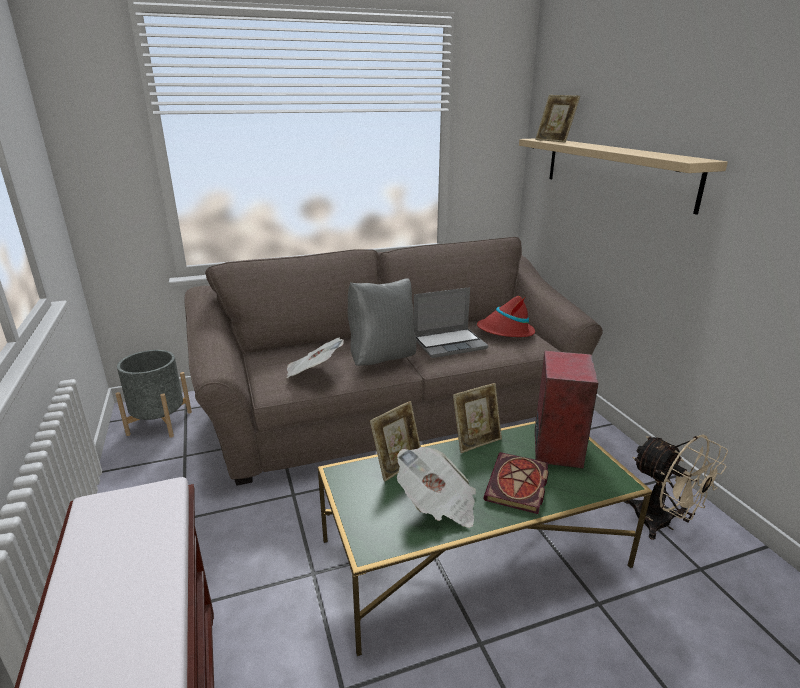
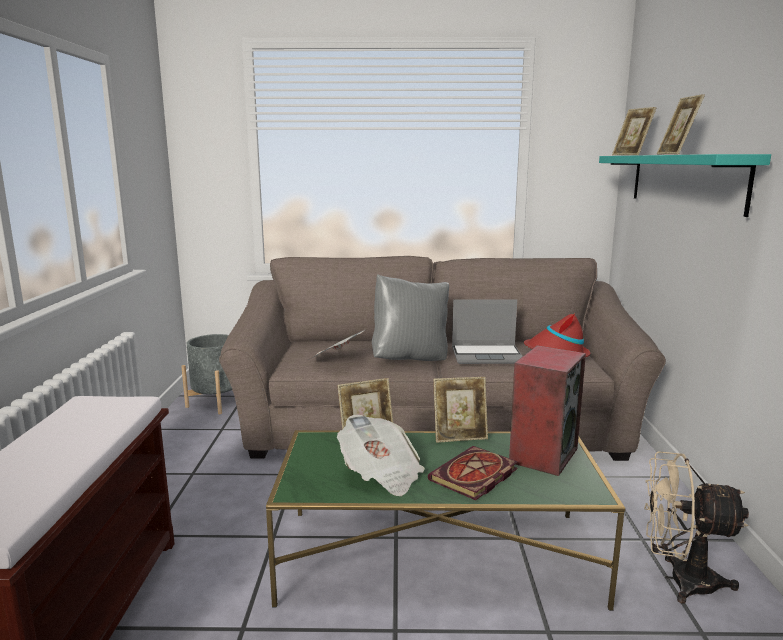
camera: 20 degrees right, 10 degrees down
beige shelf [519,138,728,215] -> turquoise shelf [599,154,771,217]
beige fan [624,434,728,540] -> beige fan turned 120 degrees clockwise [644,451,749,604]
none -> picture frame [657,94,705,155]

